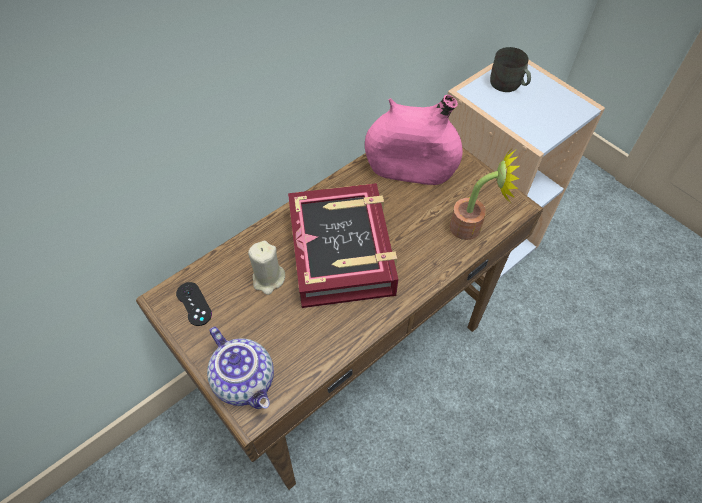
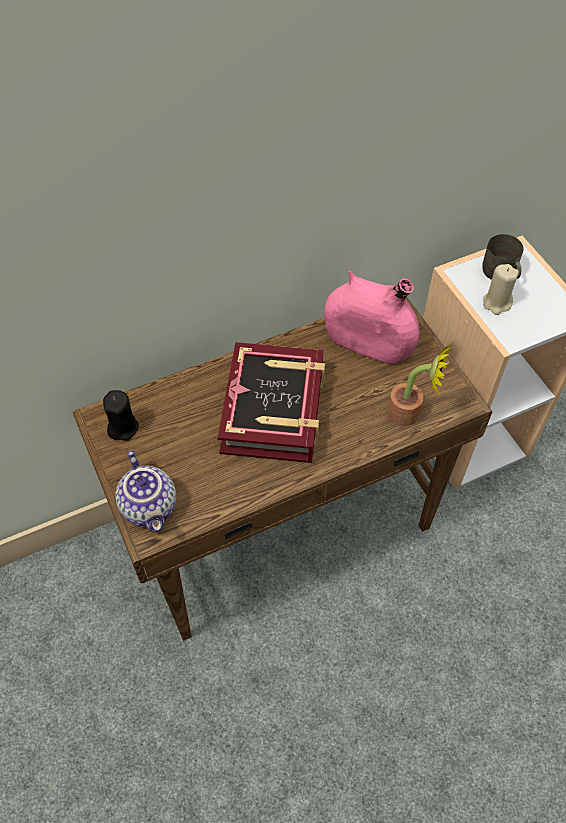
camera: 15 degrees right, 0 degrees up
black game controller [176,282,212,326] -> black candle [103,390,139,441]
beige candle [248,241,285,295] -> beige candle moved to [483,264,519,315]

